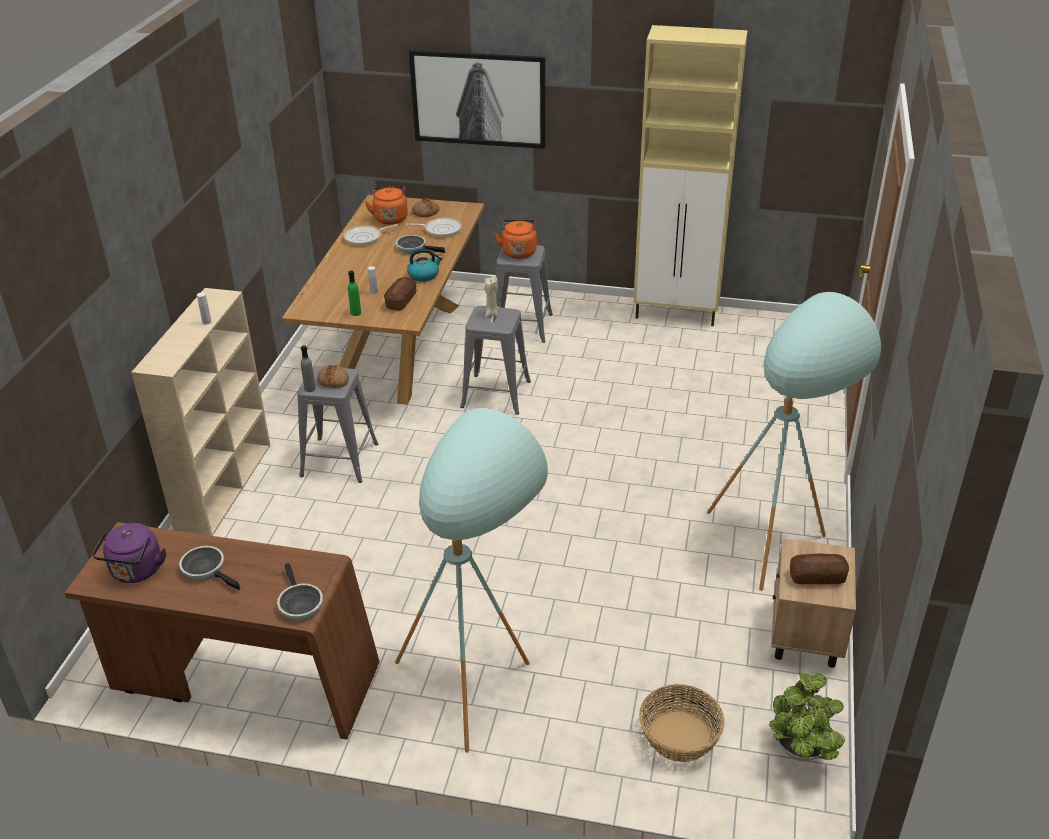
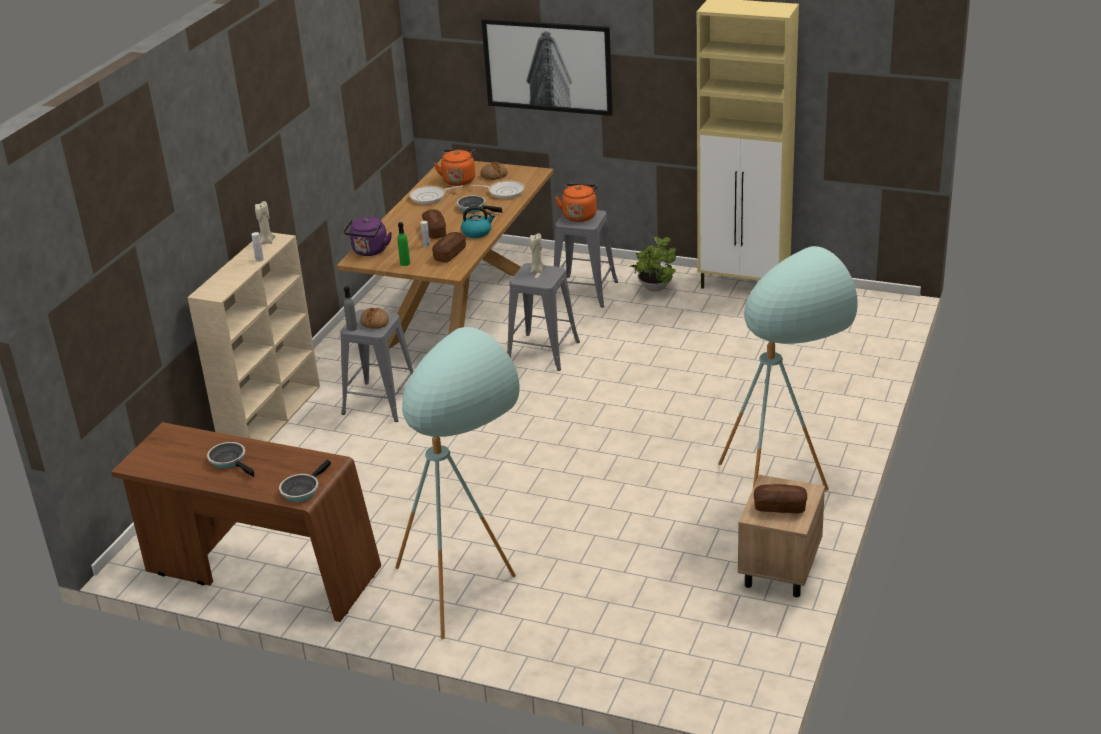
camera: 10 degrees right, 5 degrees down
purple kettle [92,523,166,583] -> purple kettle moved to [343,217,392,256]
frying pan [277,563,323,620] -> frying pan turned 45 degrees clockwise [279,460,331,502]
basket [639,684,725,762] -> none
potted plant [769,672,845,761] -> potted plant moved to [631,236,676,291]
none -> beige candle [255,201,275,245]
none -> bread [422,210,446,239]

